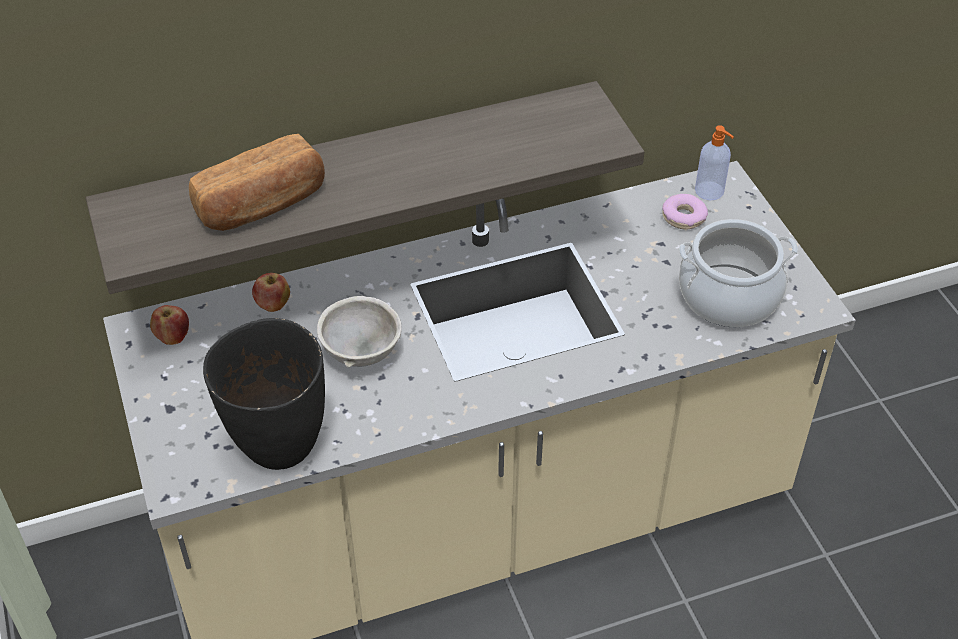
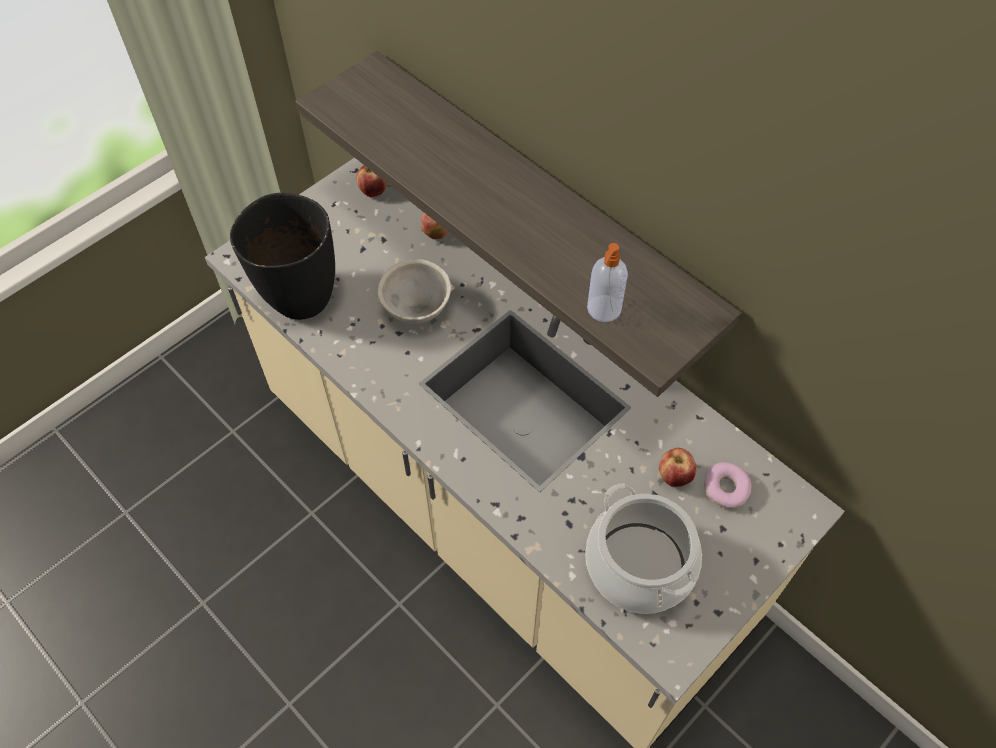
camera: 65 degrees right, 10 degrees up
bread [189,134,325,231] -> none
soap dispenser [695,125,734,200] -> soap dispenser moved to [587,243,628,322]
none -> apple [659,448,697,487]

